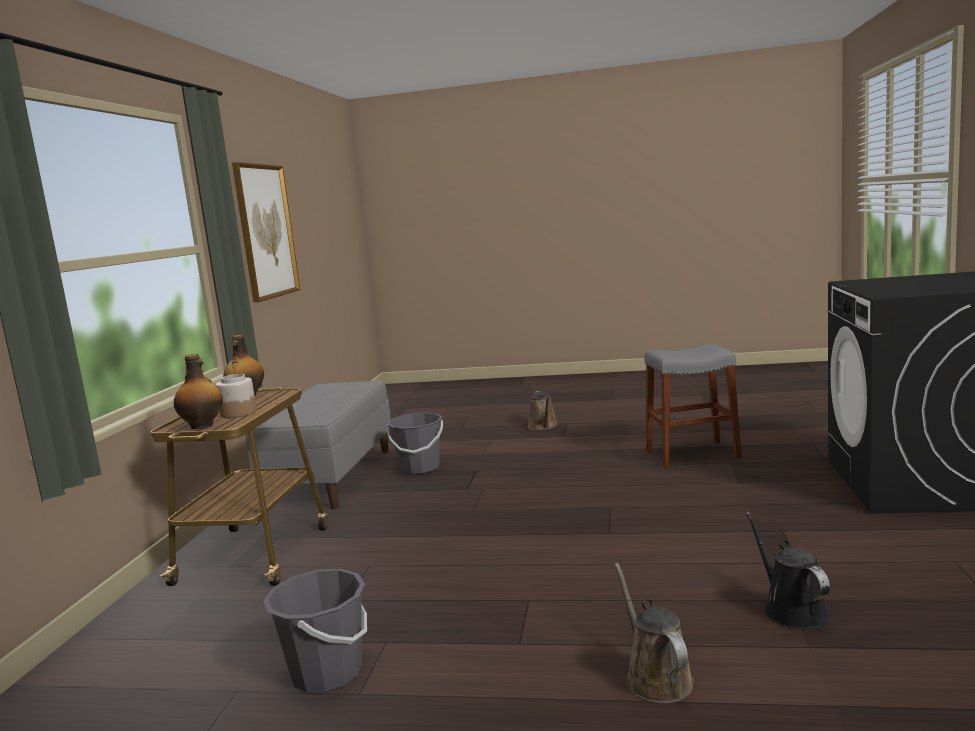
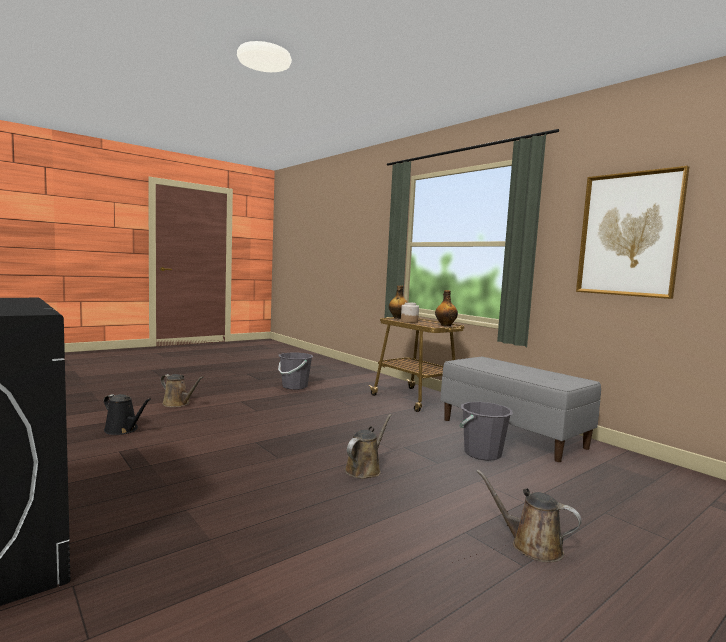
camera: 130 degrees right, 5 degrees down
grey stool [644,344,742,468] -> none
none -> brown watering can [345,414,392,479]

